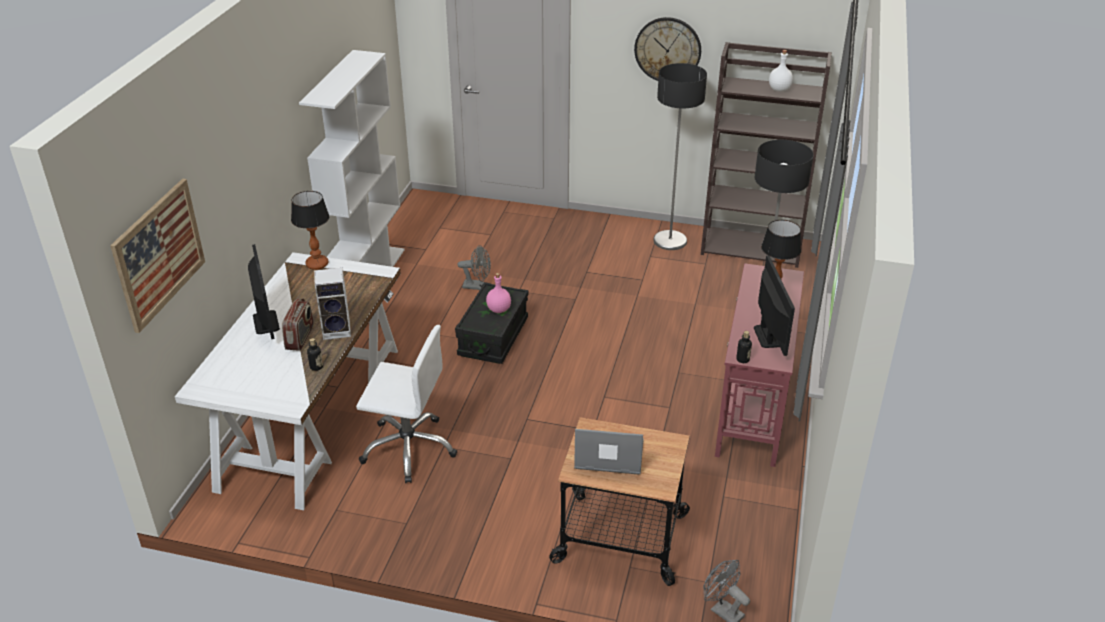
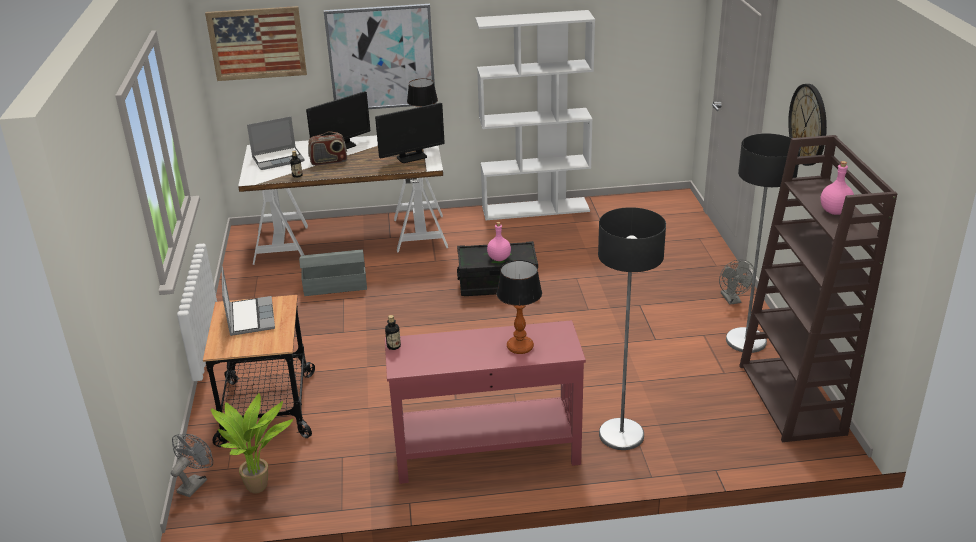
camera: 70 degrees right, 5 degrees down
speaker [314,268,351,340] -> none
white office chair [356,325,458,483] -> grey storage box [299,249,367,296]
grey fan [457,245,491,290] -> grey fan moved to [719,259,754,305]
monitor [754,256,795,356] -> monitor moved to [375,103,445,163]
white bottle [769,50,793,92] -> pink bottle [820,161,854,215]
none -> potted plant [211,393,293,493]
none -> laptop [247,116,304,170]
none -> picture [324,4,436,109]

